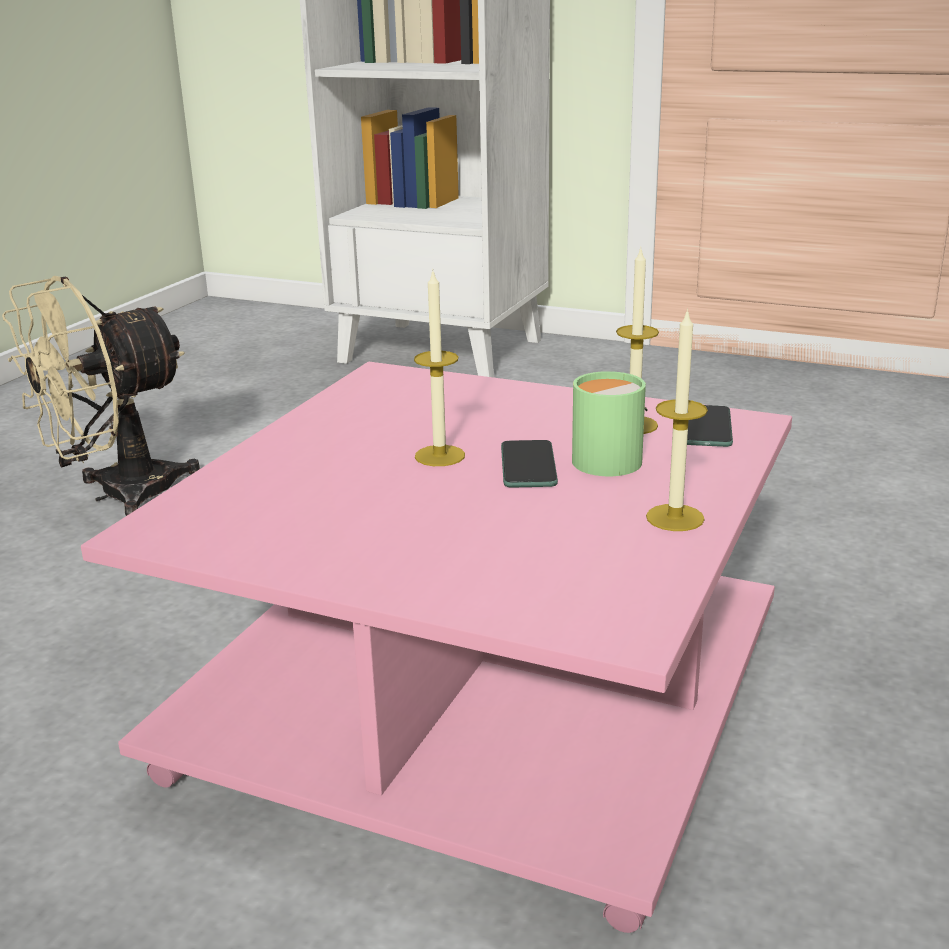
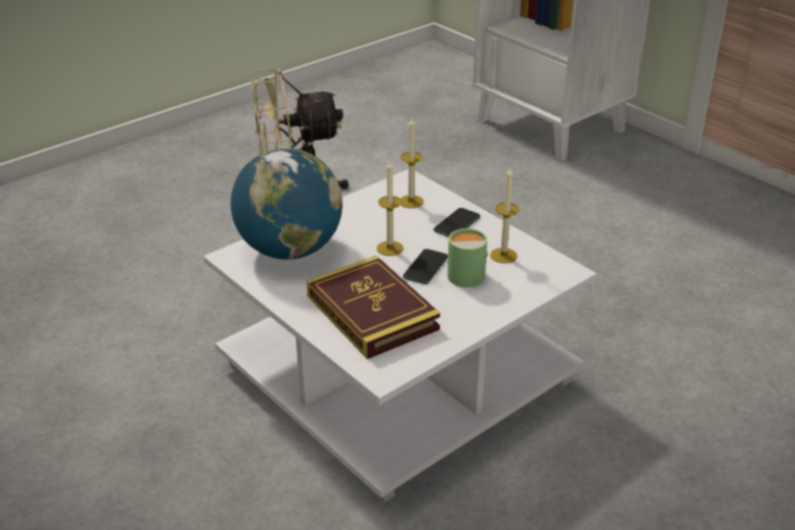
camera: 25 degrees right, 10 degrees up
pink coffee table [81,362,792,933] -> white coffee table [203,169,596,503]
candle [646,309,708,531] -> candle moved to [400,118,424,208]
phone [687,405,733,447] -> phone moved to [433,208,480,237]
none -> globe [231,148,343,260]
none -> book [306,256,440,359]

